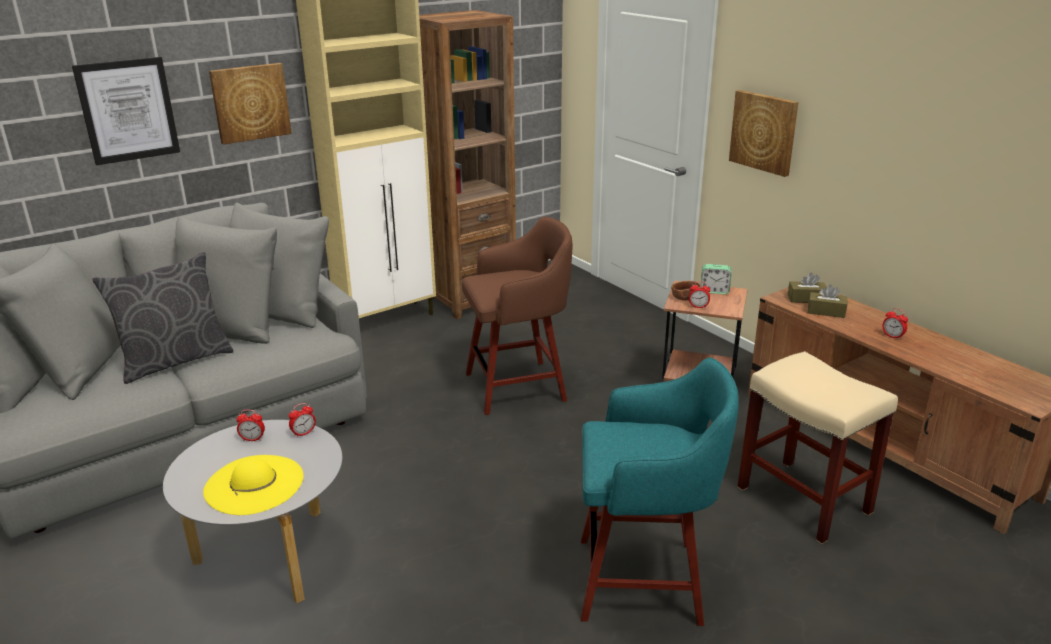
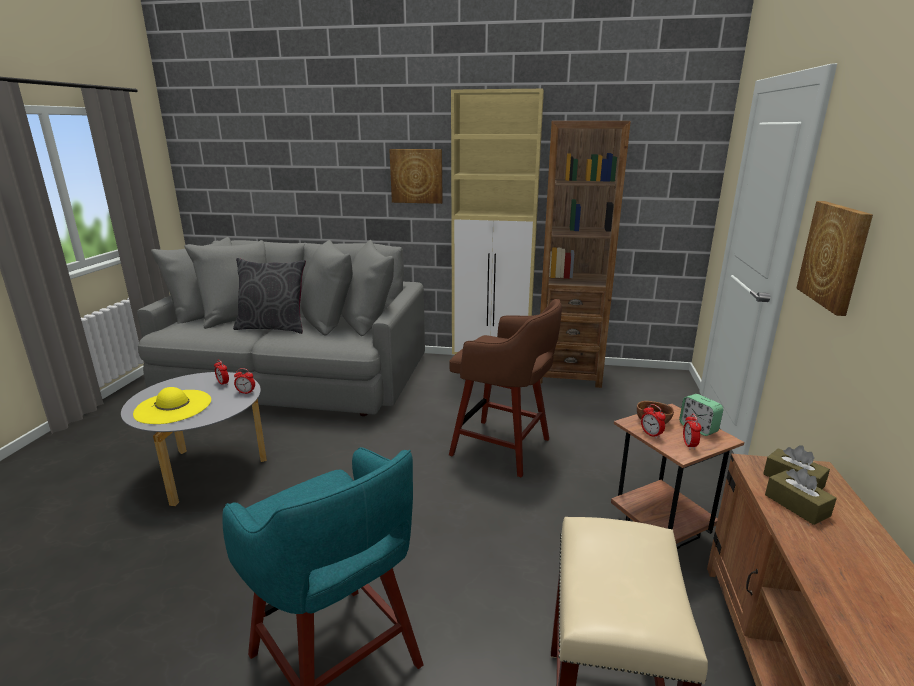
camera: 45 degrees right, 5 degrees down
picture [72,57,180,165] -> none
alarm clock [882,308,908,340] -> alarm clock moved to [683,413,702,450]

